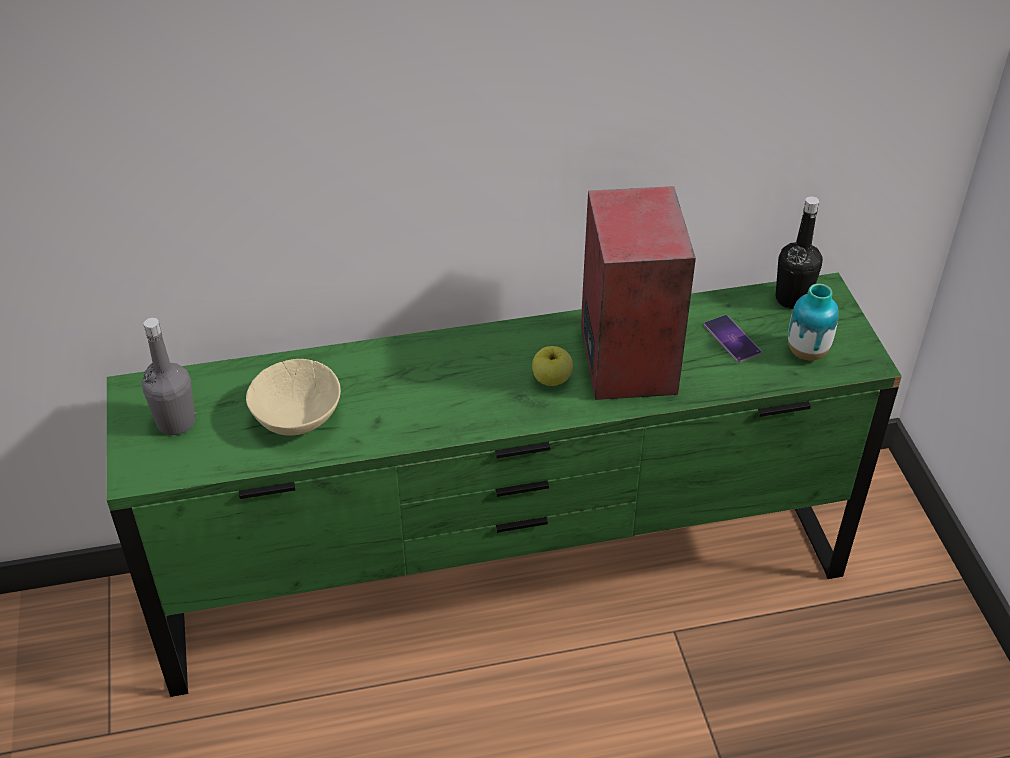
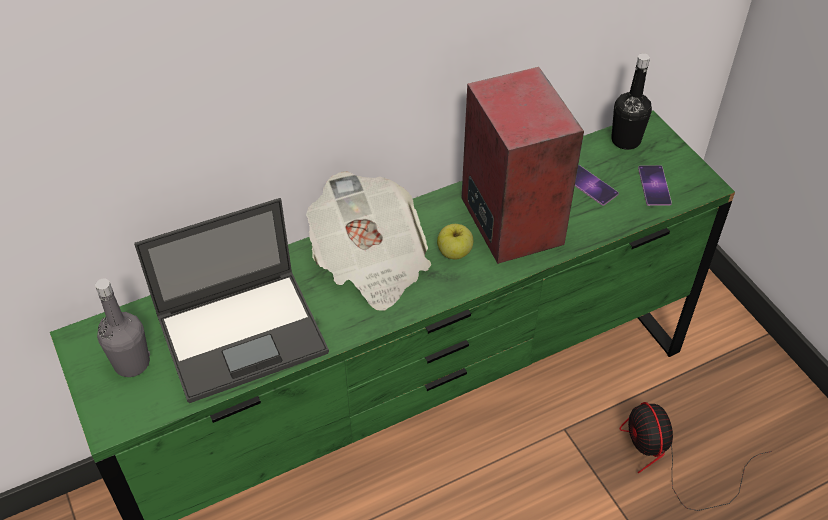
camera: 15 degrees left, 5 degrees up
beige bowl [246,359,341,436] -> laptop [134,198,329,403]
vase [788,284,839,360] -> phone [638,165,672,206]
none -> newspaper [306,171,431,311]
none -> fan [620,402,772,511]

